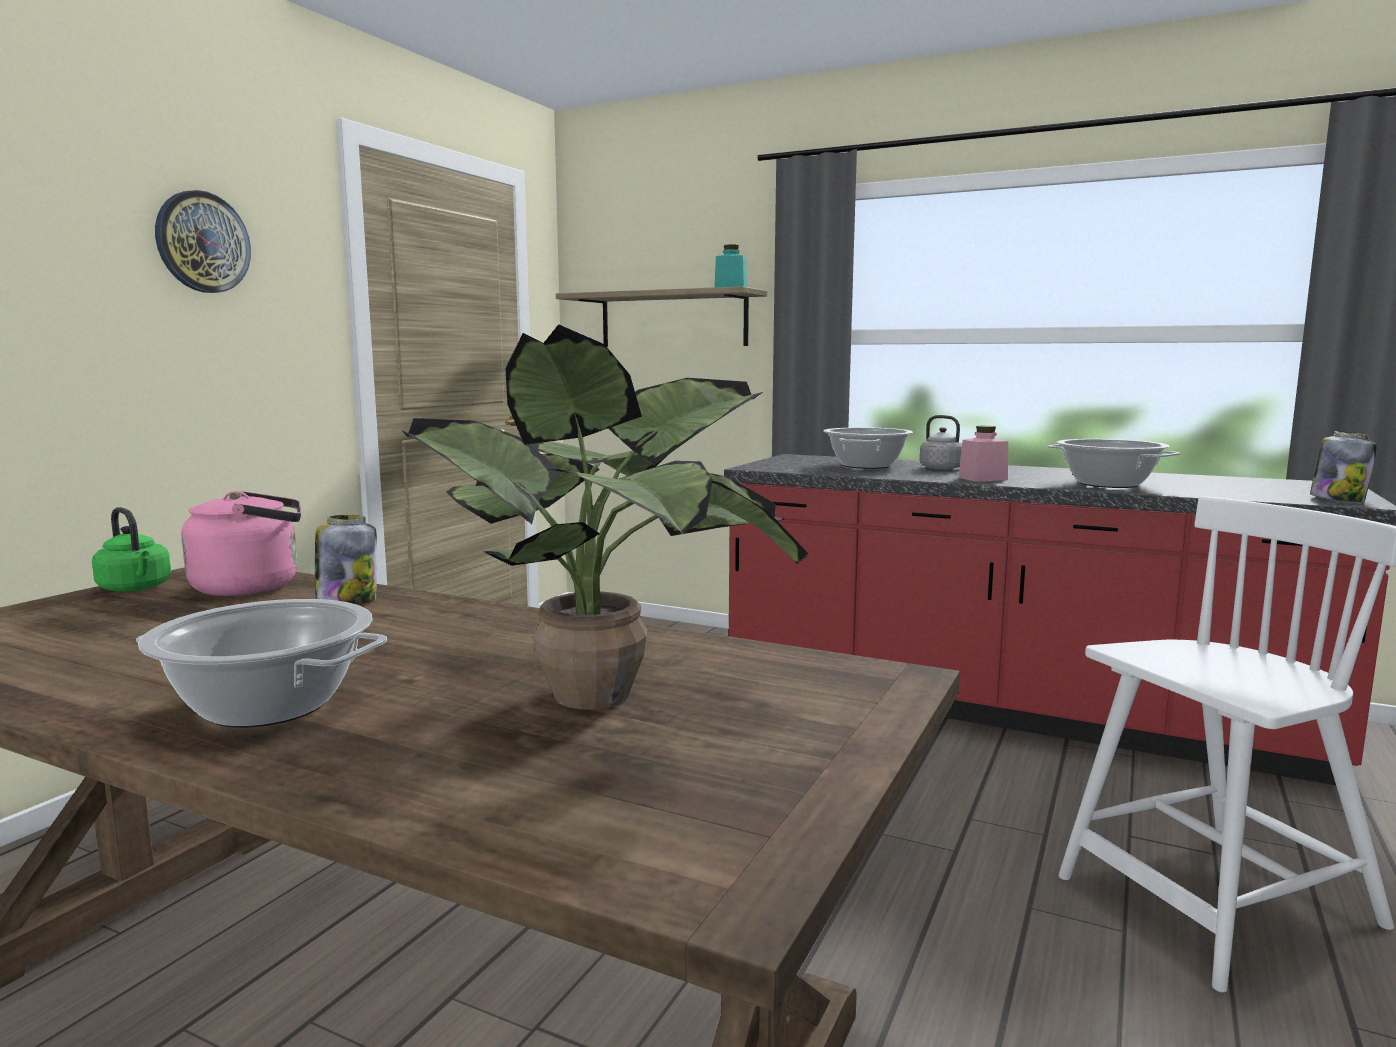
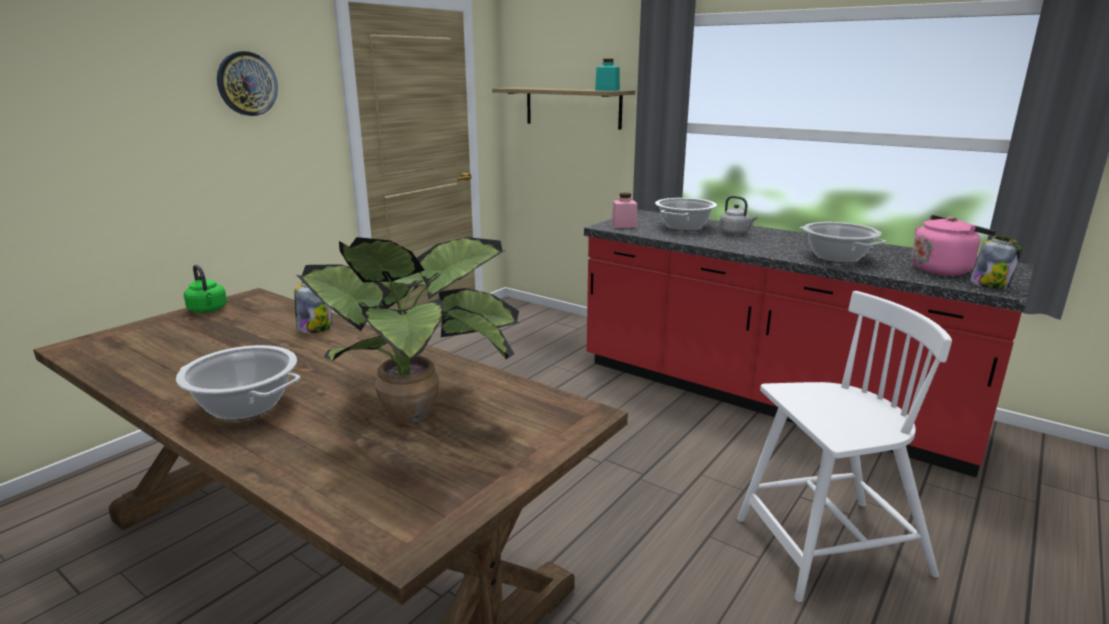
camera: 10 degrees right, 10 degrees up
pink kettle [181,491,301,596] -> pink kettle moved to [912,215,996,276]
pink jar [959,426,1008,482] -> pink jar moved to [612,193,637,228]

